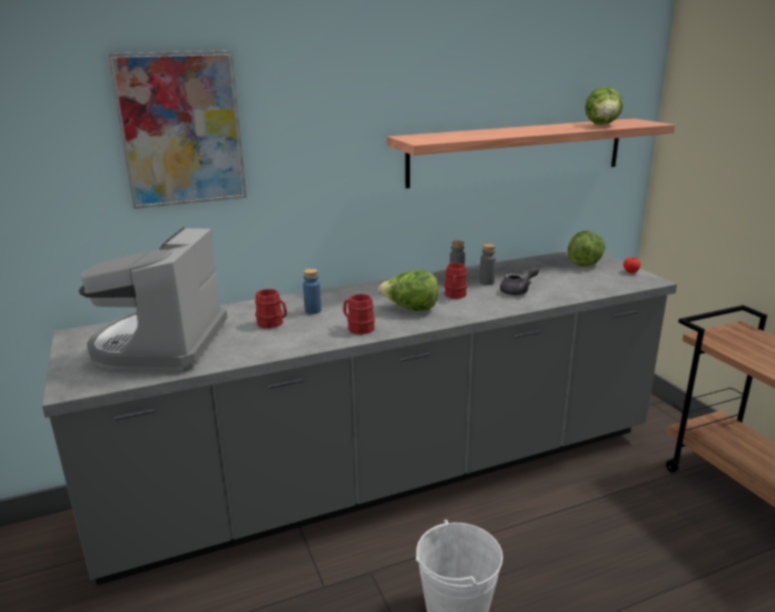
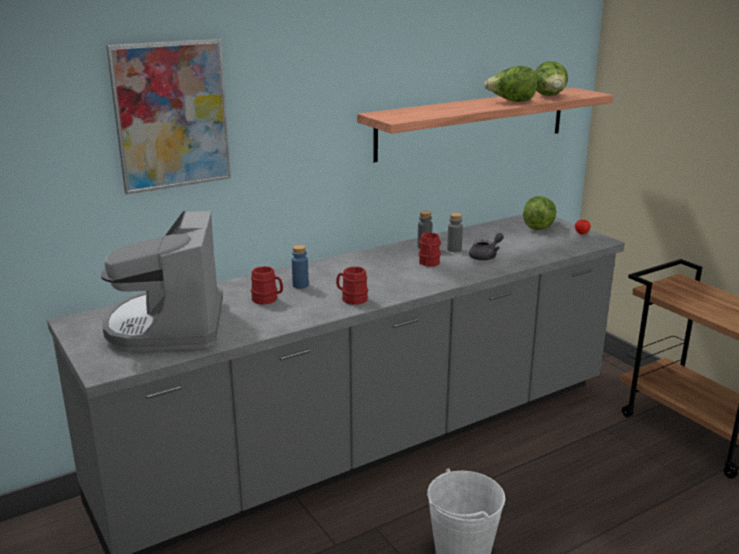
camera: 10 degrees left, 0 degrees up
lettuce [378,270,439,311] -> lettuce moved to [484,66,537,102]

